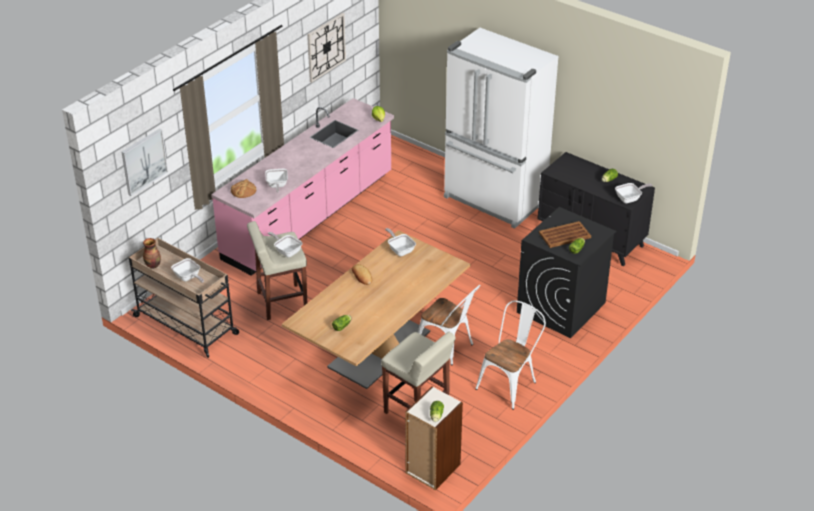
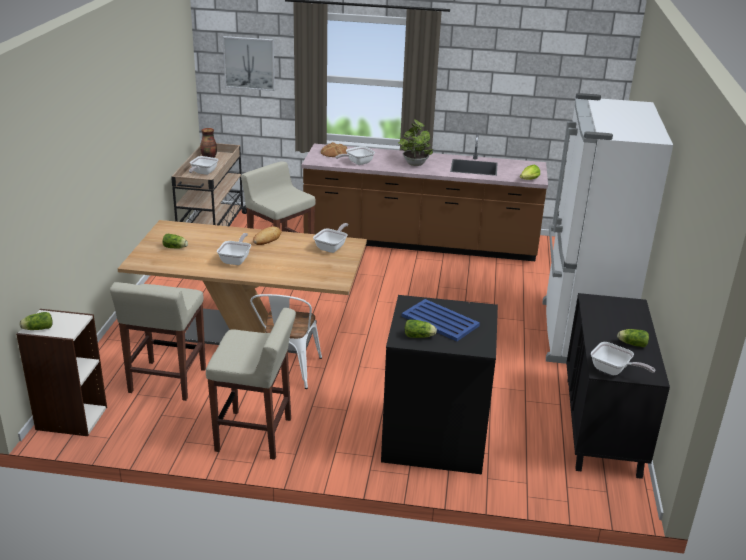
camera: 60 degrees right, 10 degrees down
pink counter [211,98,394,276] -> brown counter [302,133,548,261]
frying pan [268,232,303,257] -> frying pan moved to [217,233,251,265]
wall clock [307,13,346,83] -> none
white chair [475,300,546,410] -> beige stool [206,308,296,460]
brown tray [539,221,591,248] -> blue tray [402,299,480,342]
none -> potted plant [398,119,433,166]

